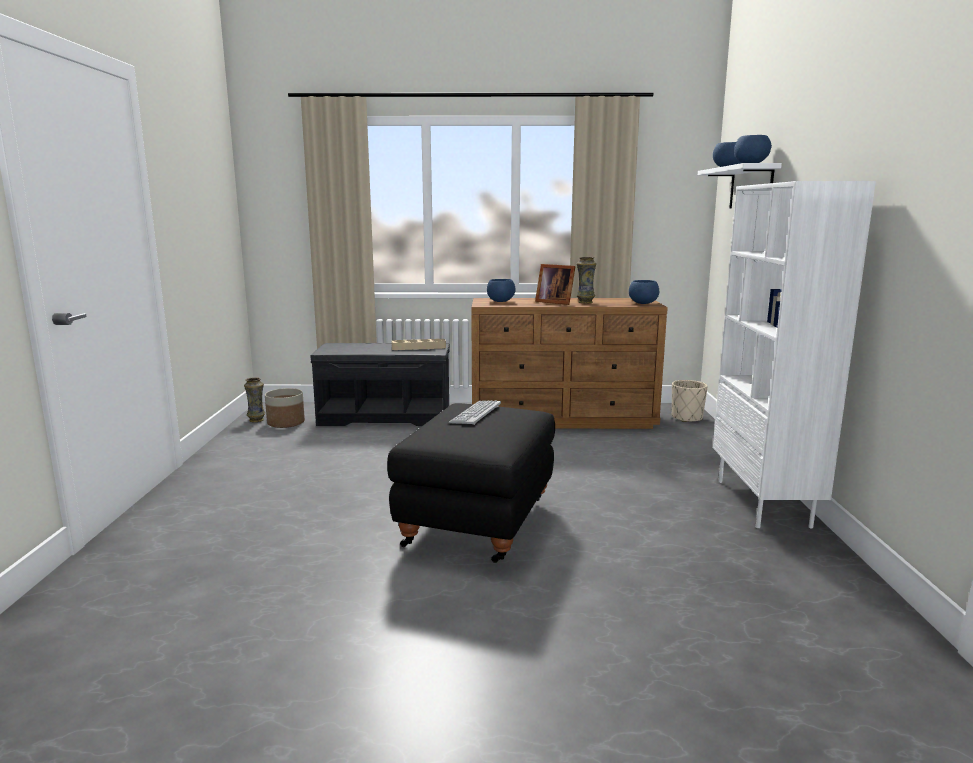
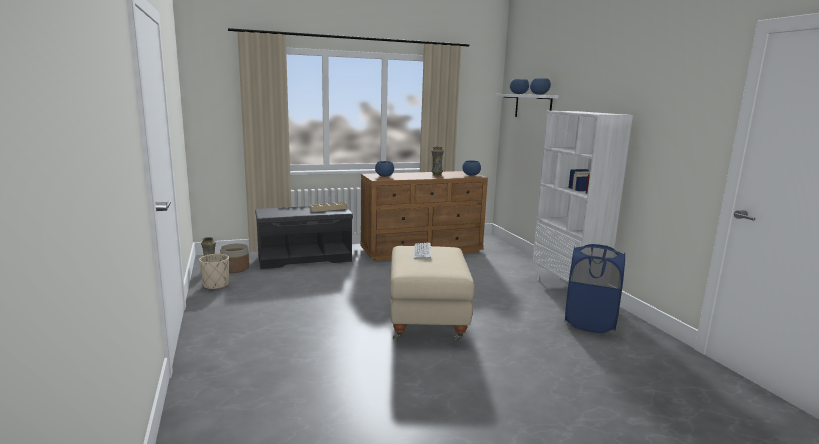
camera: 20 degrees left, 0 degrees up
black ottoman [387,403,555,563] -> beige ottoman [390,246,474,341]
picture frame [535,264,576,305] -> none
beige planter [672,380,708,422] -> beige planter moved to [199,254,229,290]
none -> blue laundry basket [565,244,625,333]

